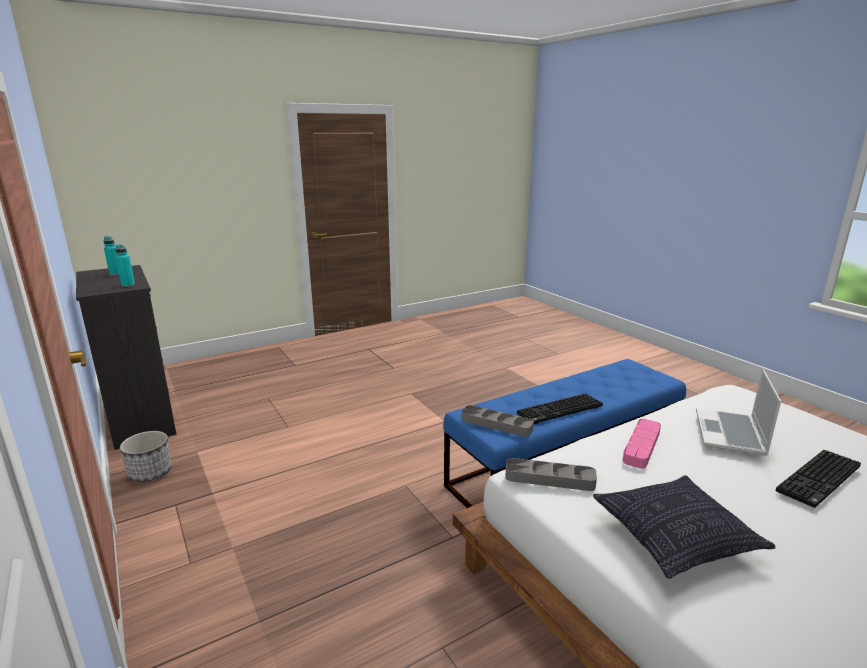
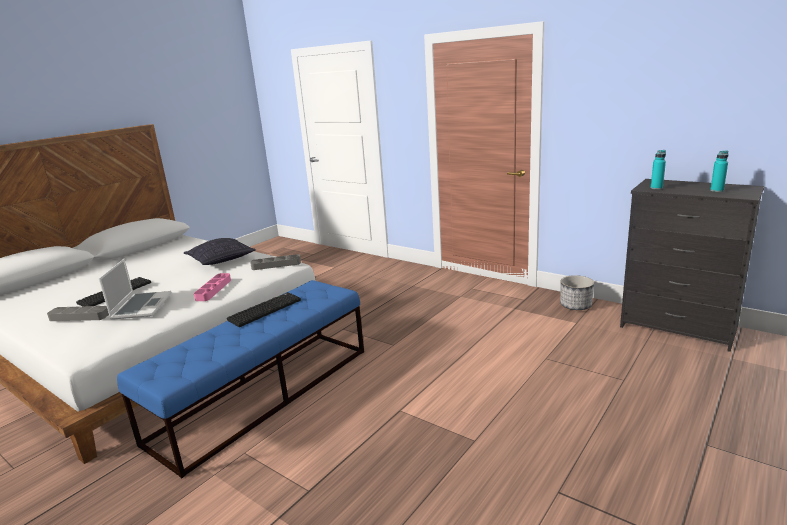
camera: 160 degrees right, 0 degrees up
grey tray [461,405,534,437] -> grey tray moved to [47,306,109,321]

